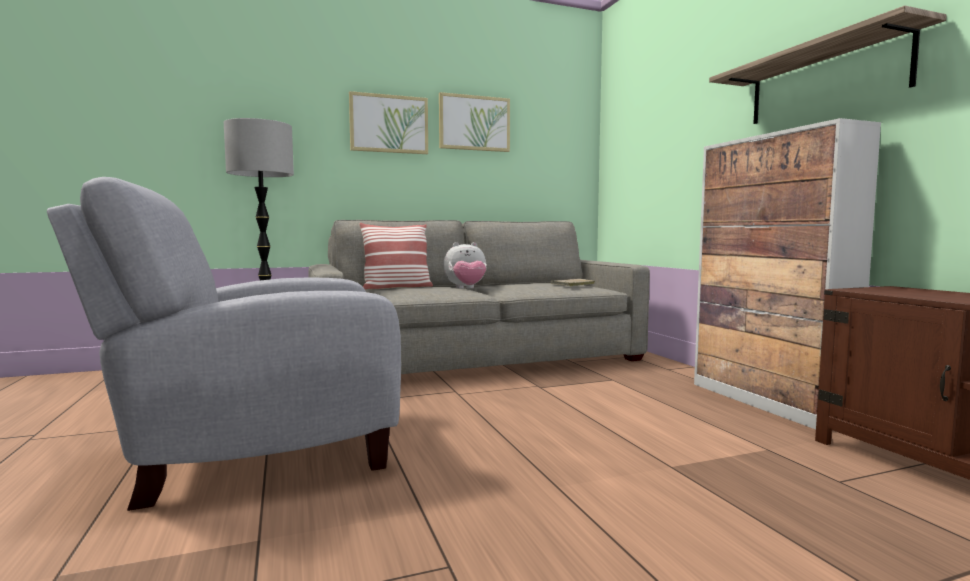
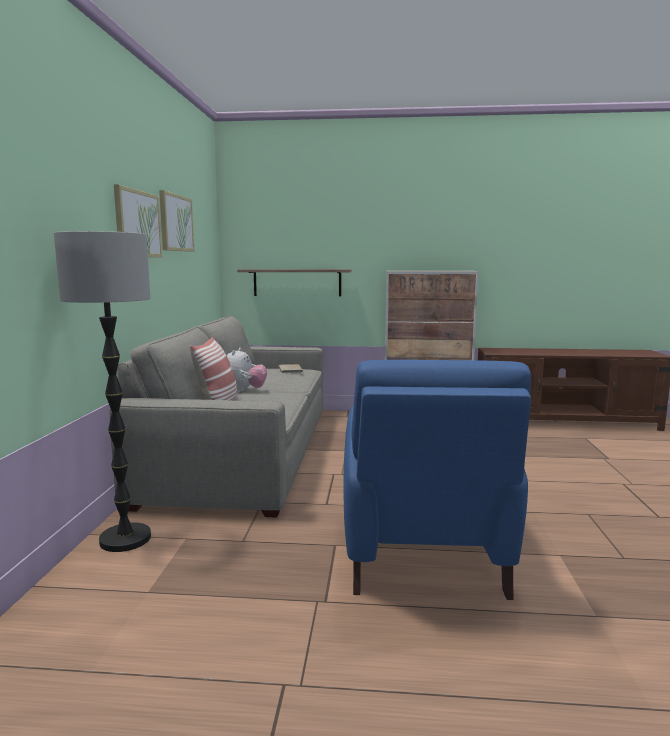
camera: 65 degrees left, 5 degrees up
grey armchair [47,177,401,511] -> blue armchair [344,360,531,600]
shelf [709,6,947,124] -> shelf moved to [237,269,351,296]

